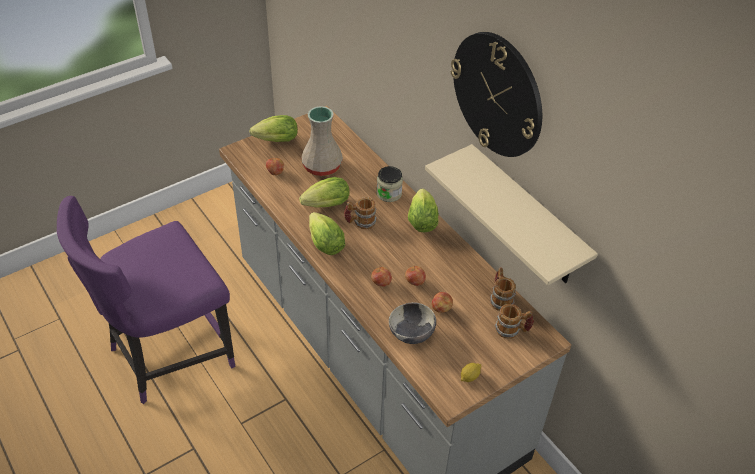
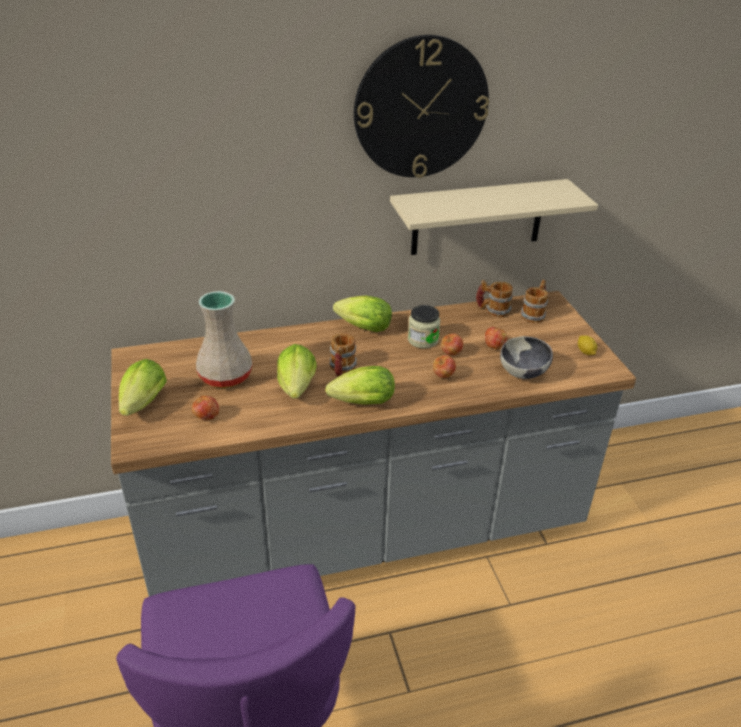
camera: 70 degrees left, 10 degrees down
jar [376,166,403,202] -> jar moved to [408,305,440,349]

